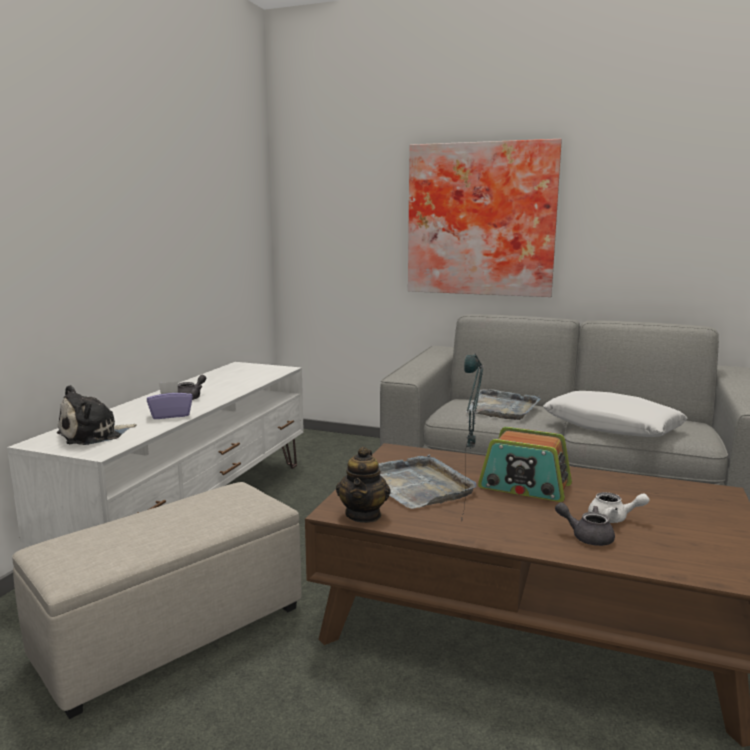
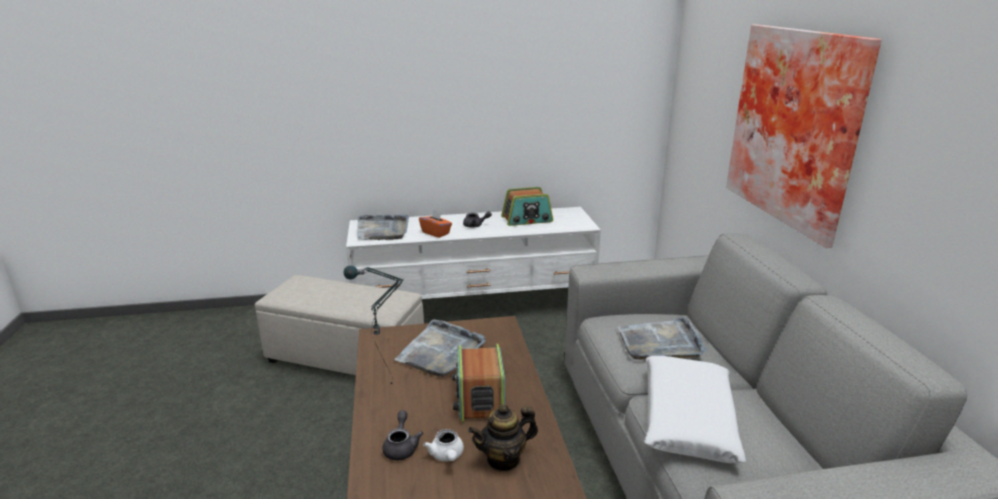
camera: 60 degrees right, 10 degrees up
plush toy [57,385,137,445] -> grey tray [357,214,409,240]
purple tissue box [147,381,193,419] -> orange tissue box [419,209,452,238]
teapot [336,447,391,523] -> teapot moved to [468,404,538,471]
none -> radio [501,187,553,226]

